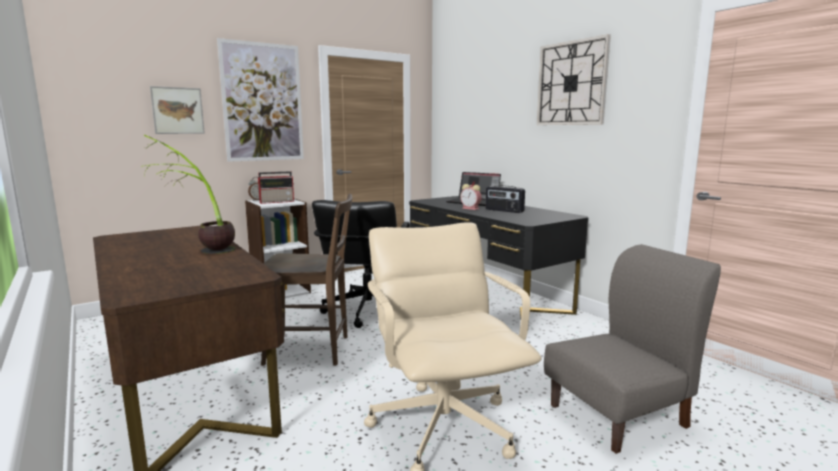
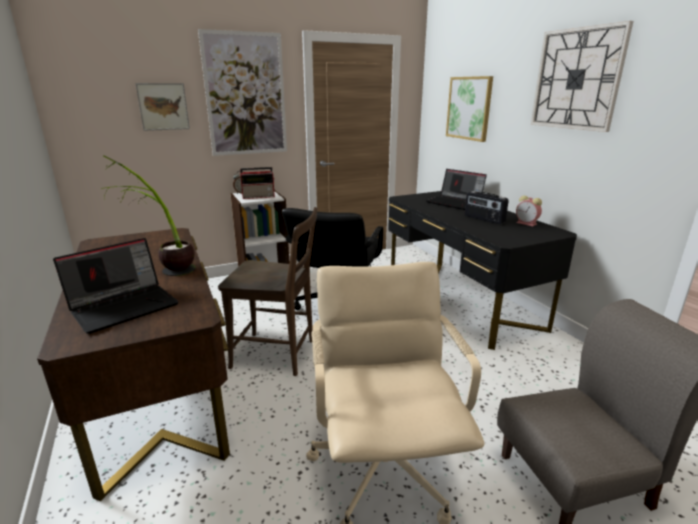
camera: 10 degrees right, 10 degrees up
alarm clock [460,184,481,210] -> alarm clock moved to [516,196,542,226]
none -> laptop [53,238,179,334]
none -> picture [446,76,493,142]

